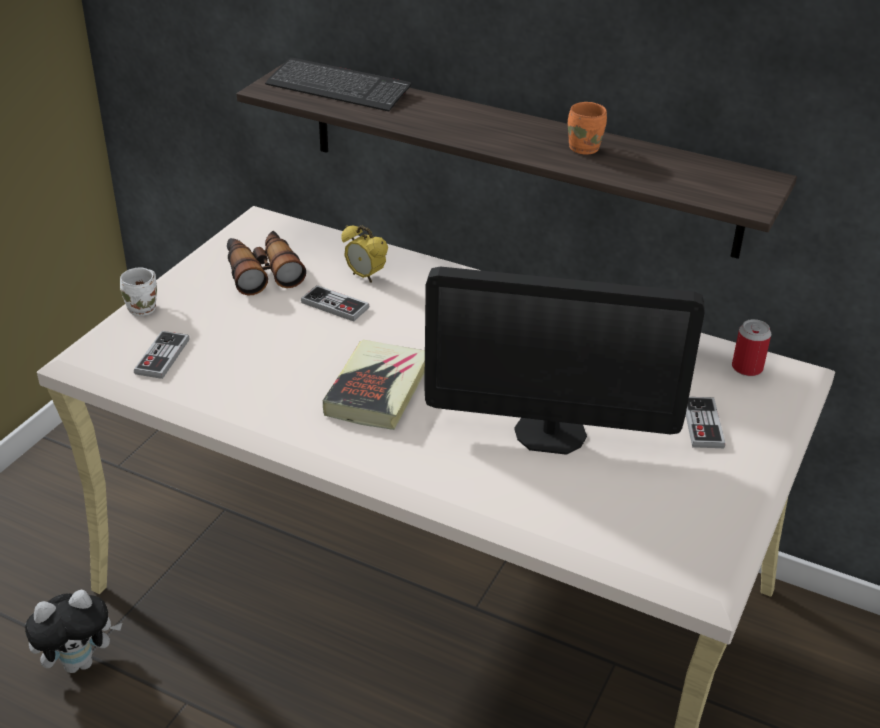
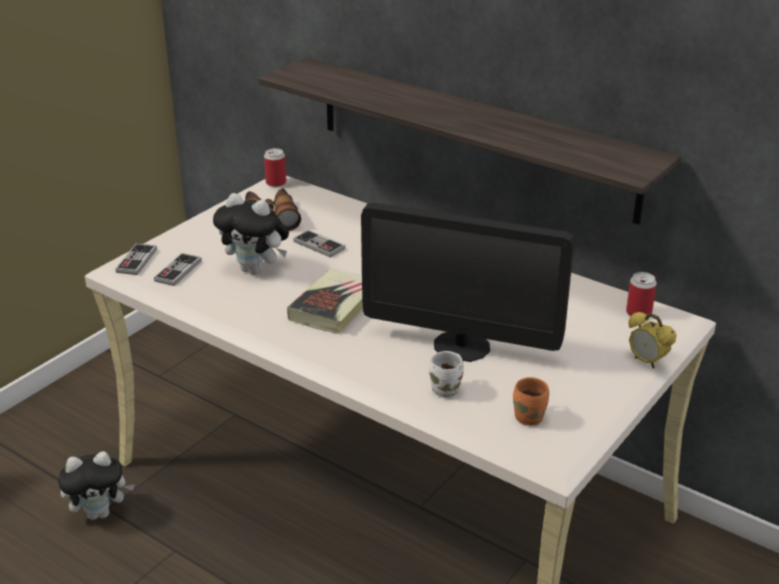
camera: 10 degrees right, 5 degrees down
white mug [120,268,157,316] -> white mug moved to [429,351,464,398]
keyboard [265,58,411,112] -> none
alarm clock [341,225,388,283] -> alarm clock moved to [628,312,676,369]
orange mug [568,102,607,154] -> orange mug moved to [513,377,549,426]
game controller [686,397,725,448] -> game controller moved to [115,244,157,275]
none -> plush toy [213,193,289,275]
none -> can [264,148,287,187]

